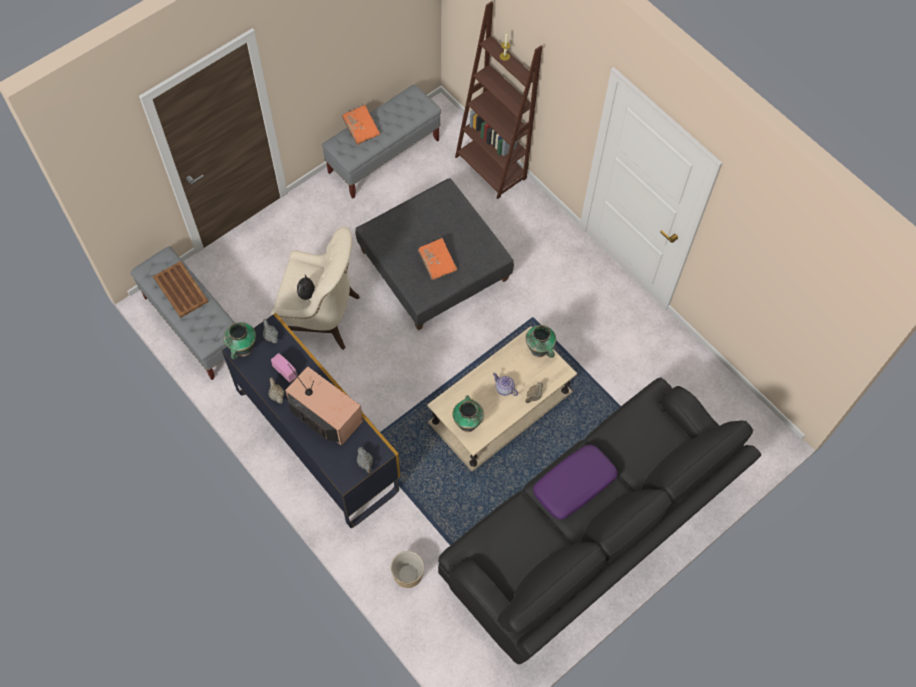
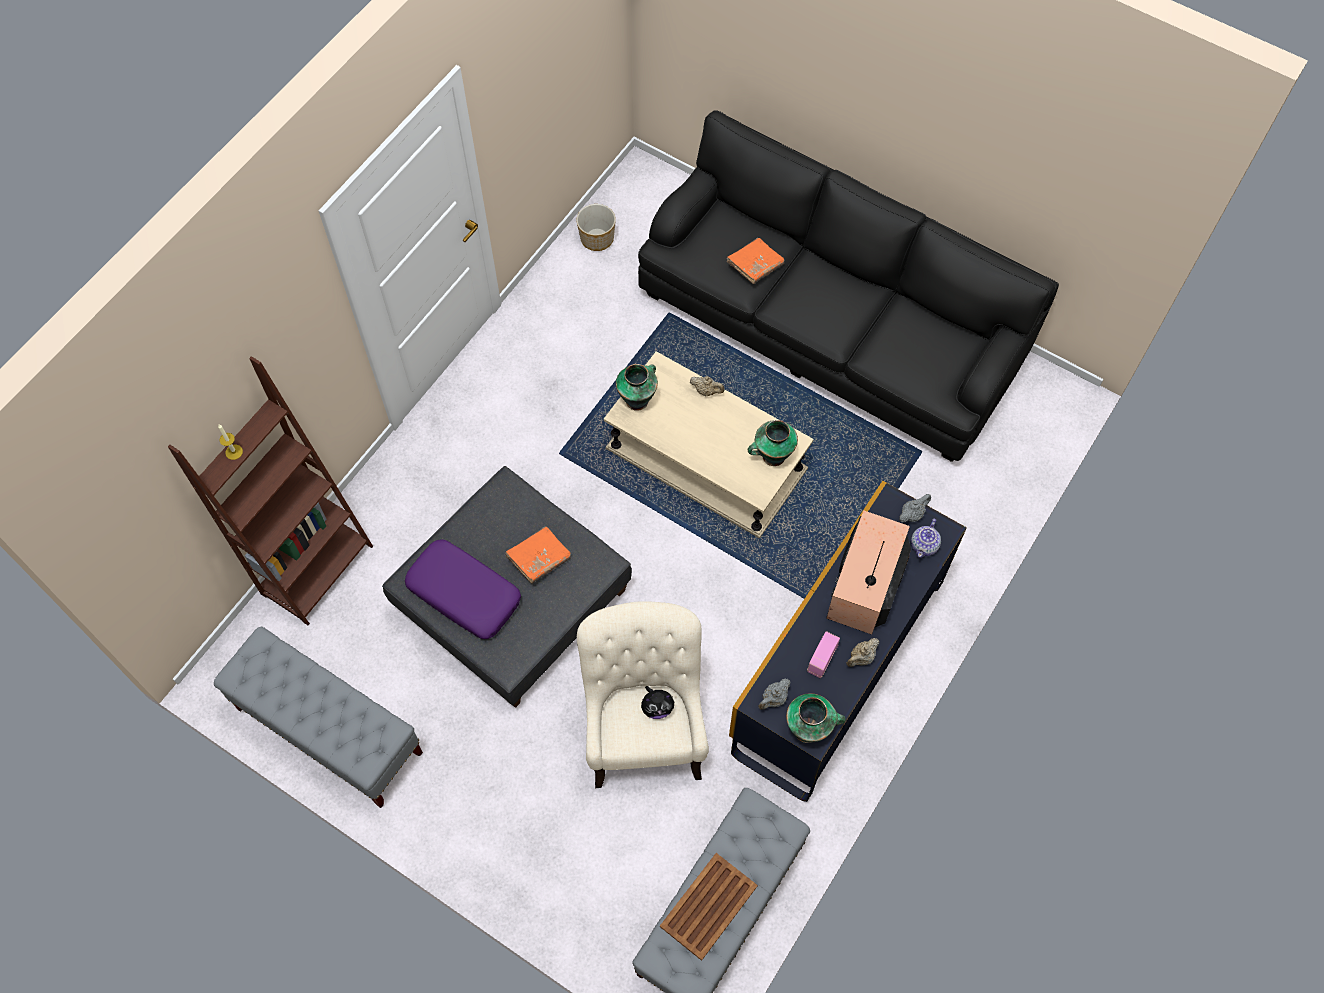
camera: 105 degrees left, 0 degrees up
orange book [342,105,381,145] -> orange book moved to [726,238,784,284]
planter [391,551,424,588] -> planter moved to [576,204,616,251]
teapot [493,373,518,396] -> teapot moved to [911,519,941,558]
purple pillow [533,445,618,519] -> purple pillow moved to [405,539,521,639]

